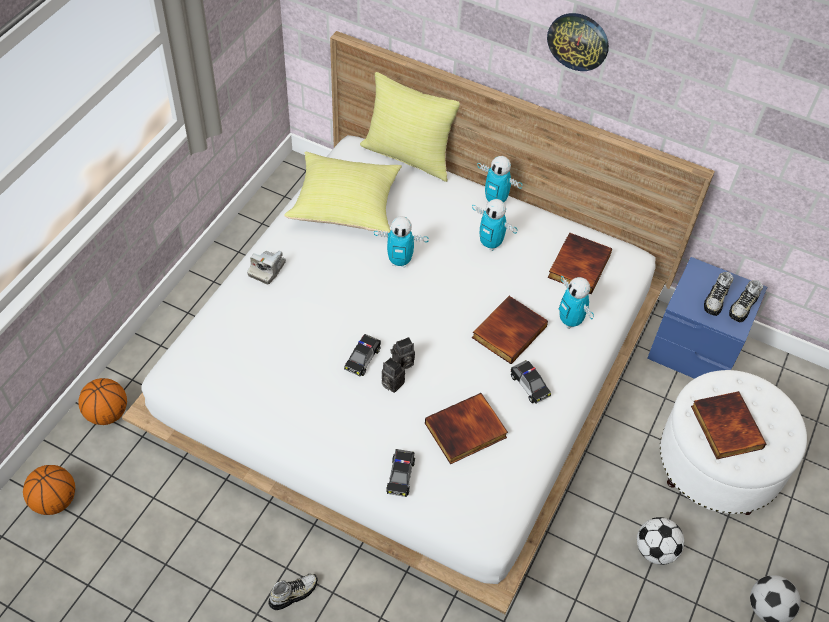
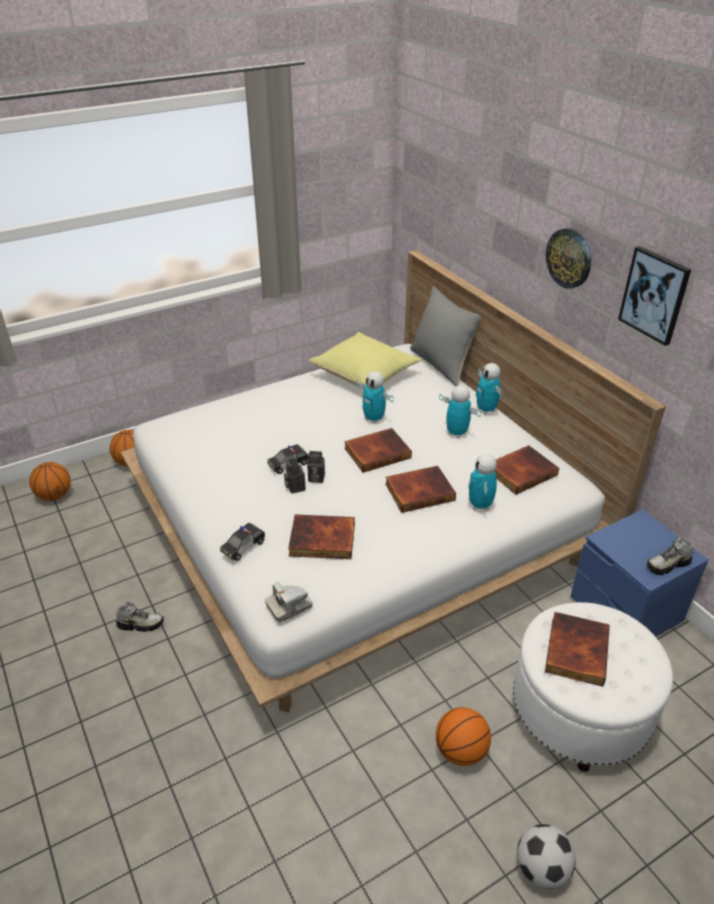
camera: 35 degrees right, 15 degrees down
camera [247,251,286,284] -> camera moved to [265,582,313,622]
yellow pillow [360,72,460,182] -> grey pillow [410,286,480,387]
toy robot [472,199,518,251] -> toy robot turned 150 degrees clockwise [439,385,481,438]
toy car [511,360,551,403] -> none
football [637,517,684,565] -> basketball [436,707,491,766]
shoe [704,272,734,316] -> none
none -> book [344,428,412,473]
none -> picture [618,246,691,346]

